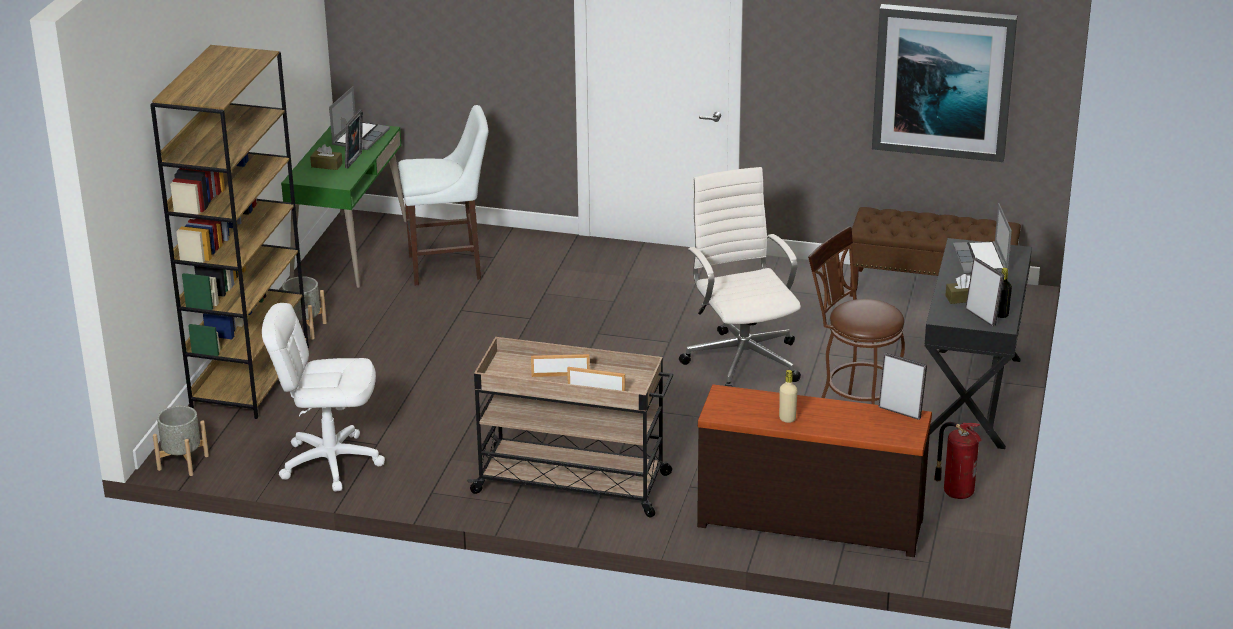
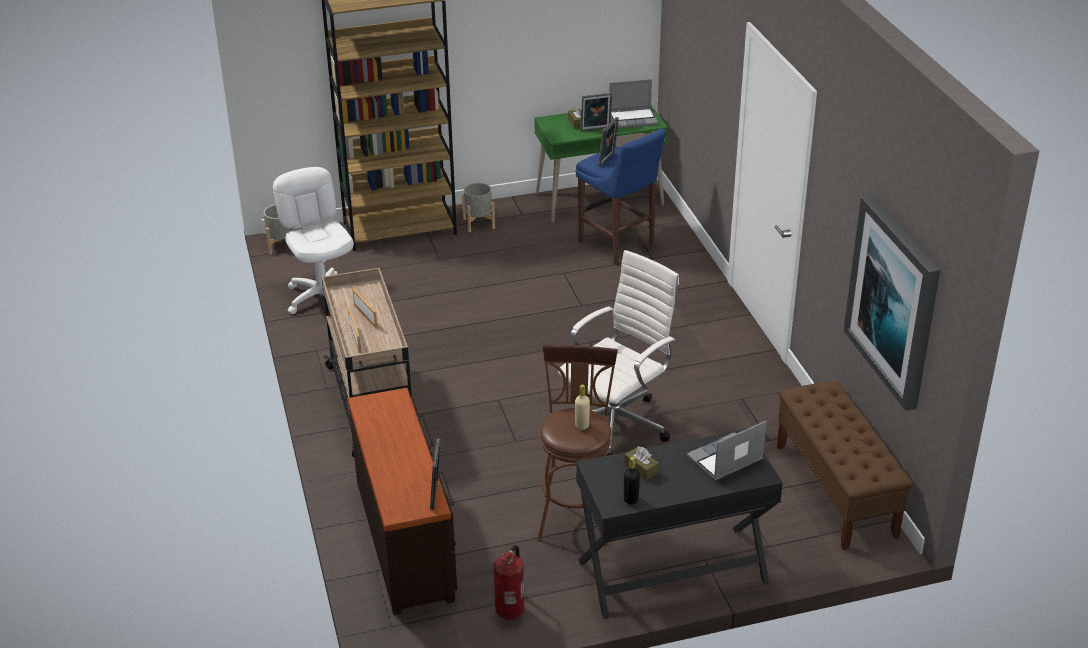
camera: 60 degrees right, 5 degrees up
white stool [398,105,488,285] -> blue stool [576,128,666,265]
beige bottle [779,370,798,423] -> beige bottle moved to [575,384,590,430]
picture frame [965,258,1005,326] -> picture frame moved to [598,117,619,167]

